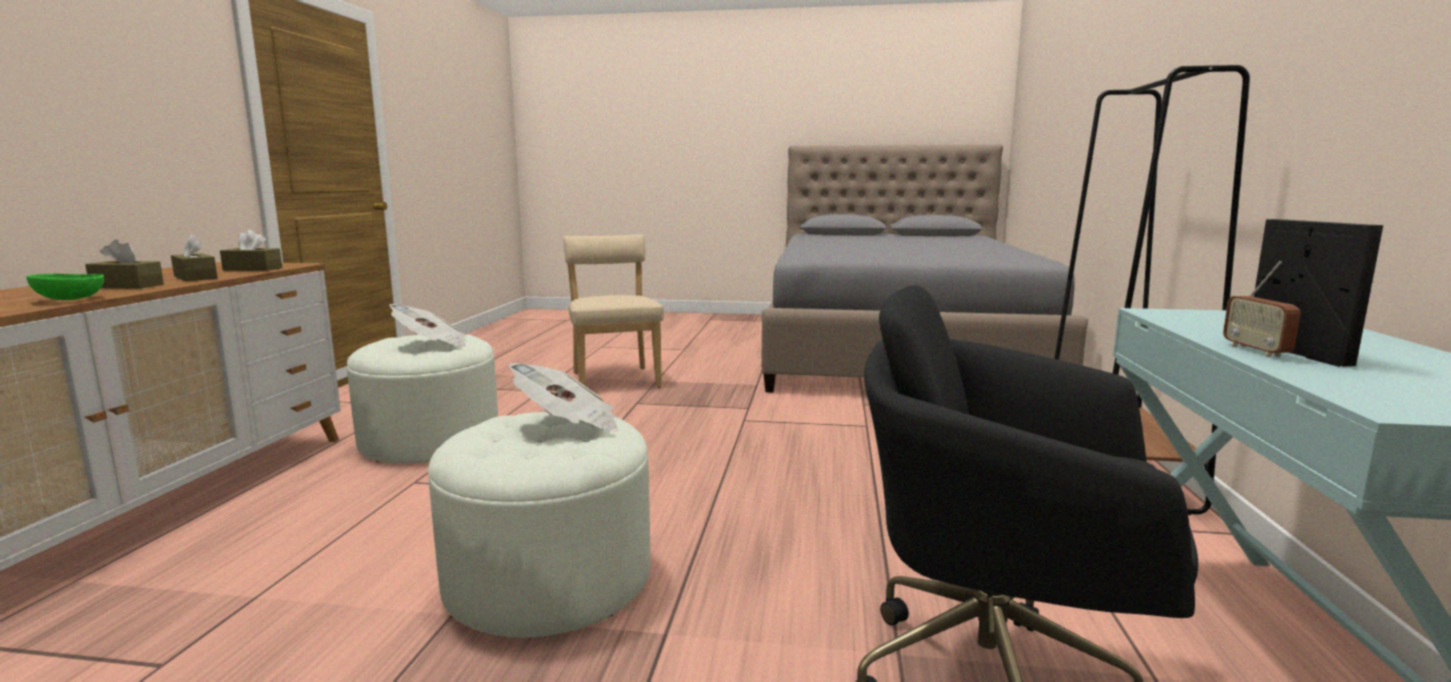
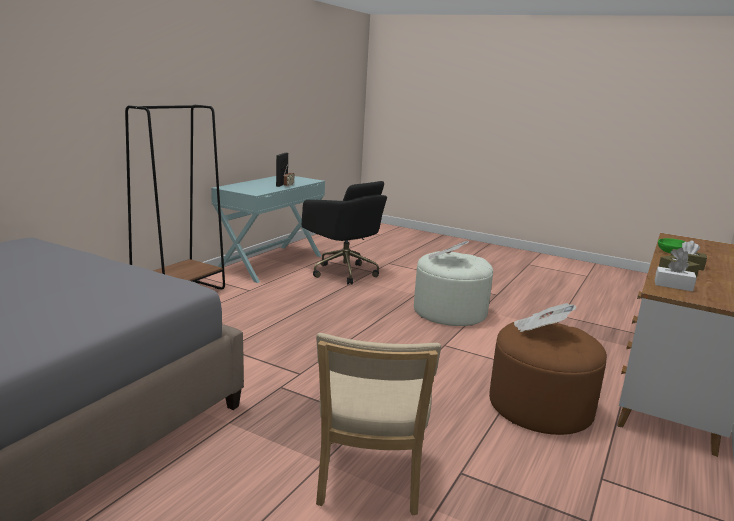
camera: 160 degrees left, 5 degrees up
brown tissue box [220,230,282,271] -> white tissue box [655,258,697,292]
white ottoman [347,334,498,463] -> brown ottoman [489,322,607,435]

